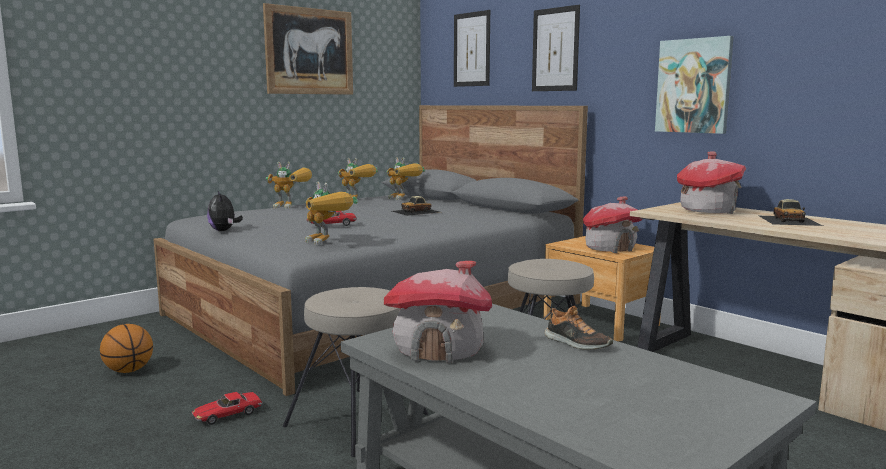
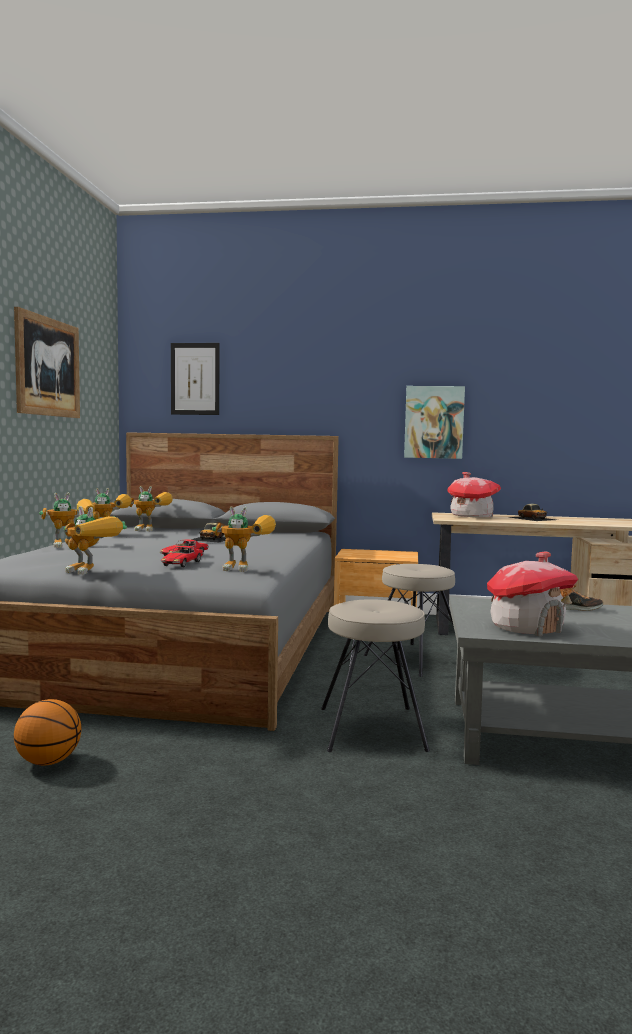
camera: 40 degrees left, 5 degrees down
toy car [192,392,263,425] -> toy car moved to [161,546,204,567]
plush toy [207,191,243,231] -> toy robot [64,506,127,575]
picture [532,5,580,91] -> none
toy house [583,196,642,253] -> none

